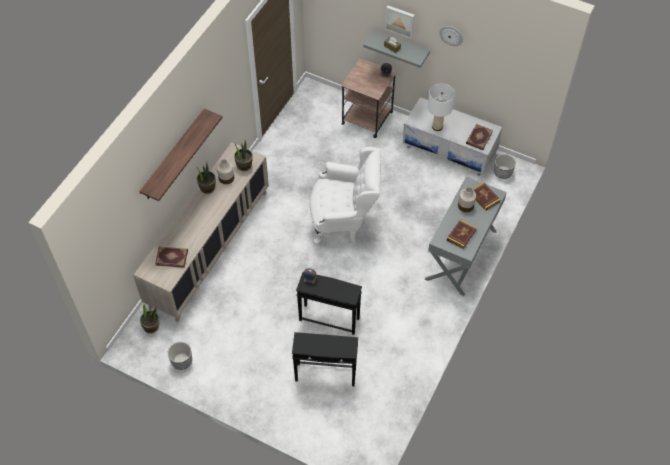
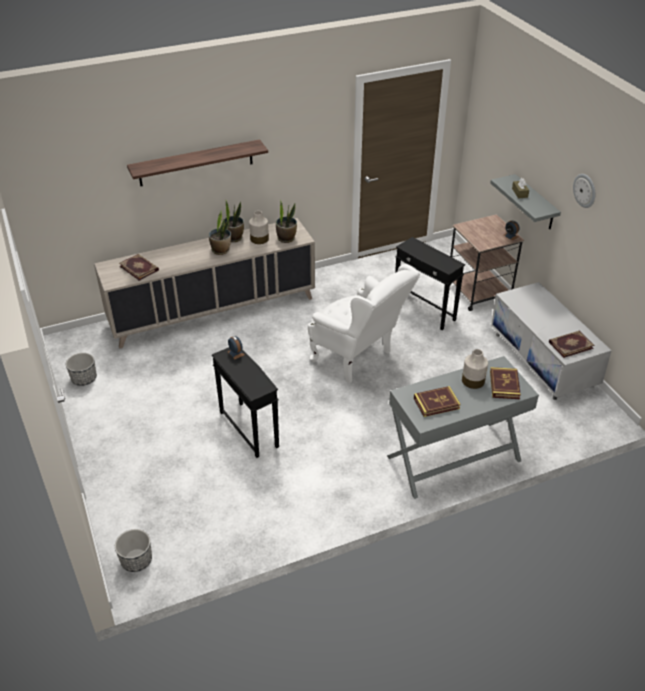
camera: 40 degrees right, 15 degrees down
potted plant [140,303,159,333] -> potted plant moved to [209,211,231,255]
black side table [292,332,358,386] -> black side table moved to [395,237,465,330]
picture [385,6,415,39] -> none
white table lamp [428,84,455,131] -> none
planter [494,154,516,179] -> planter moved to [115,529,152,572]

